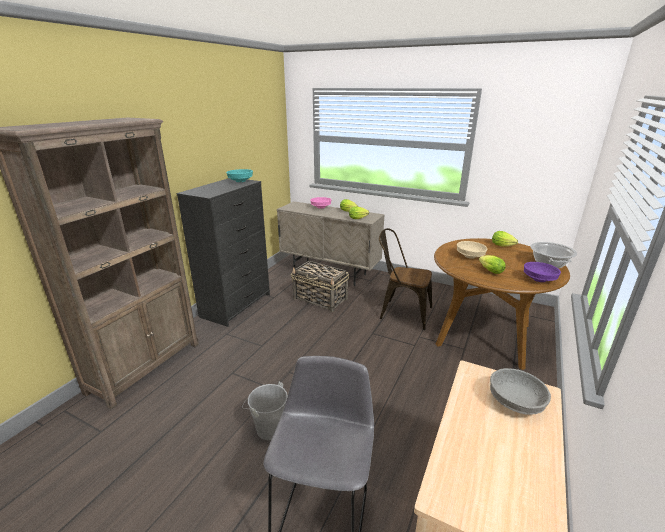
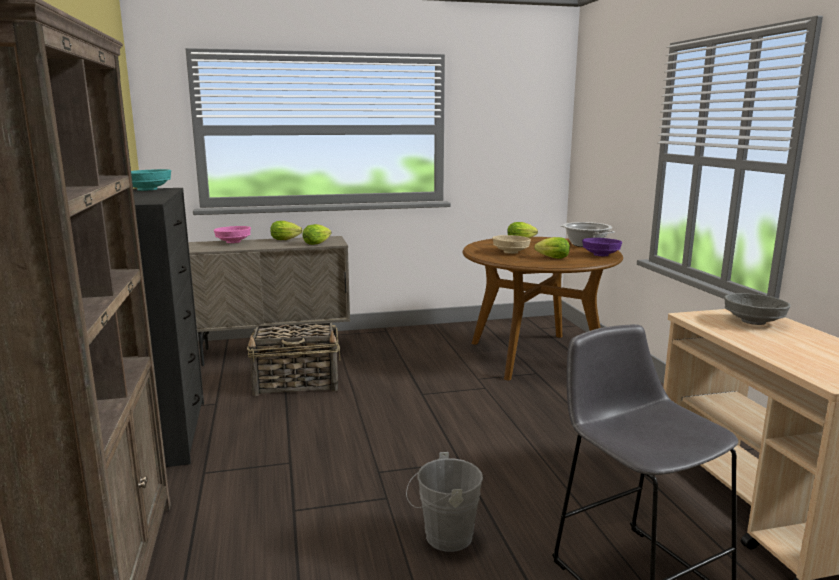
camera: 40 degrees left, 10 degrees down
brown chair [379,228,432,330] -> none

